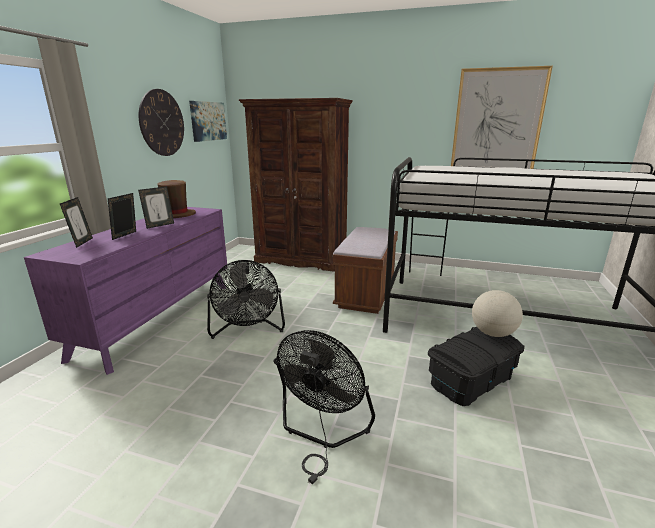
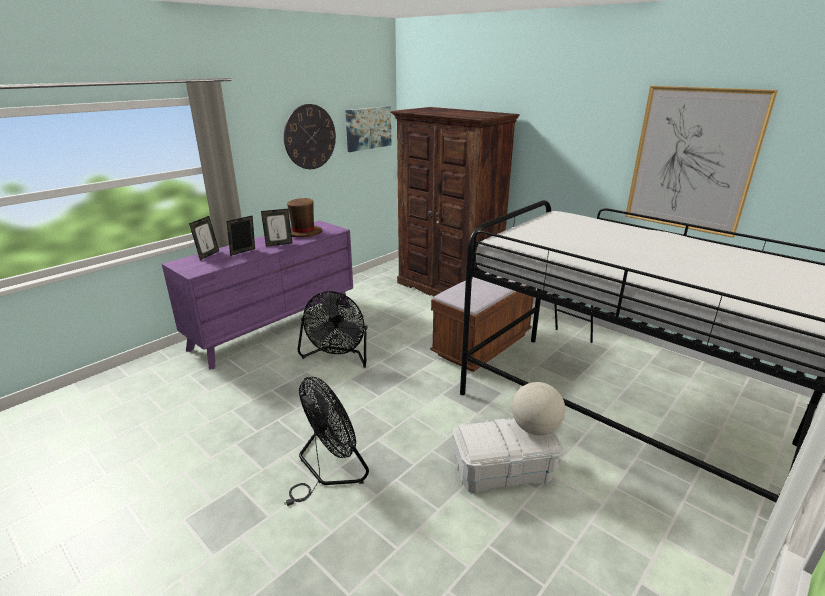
camera: 25 degrees right, 5 degrees up
black storage box [428,327,524,406] -> white storage box [453,418,564,493]

